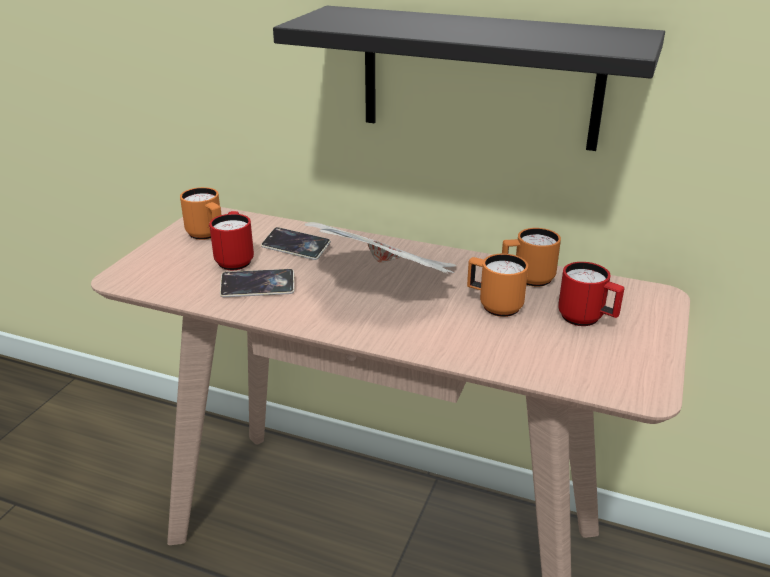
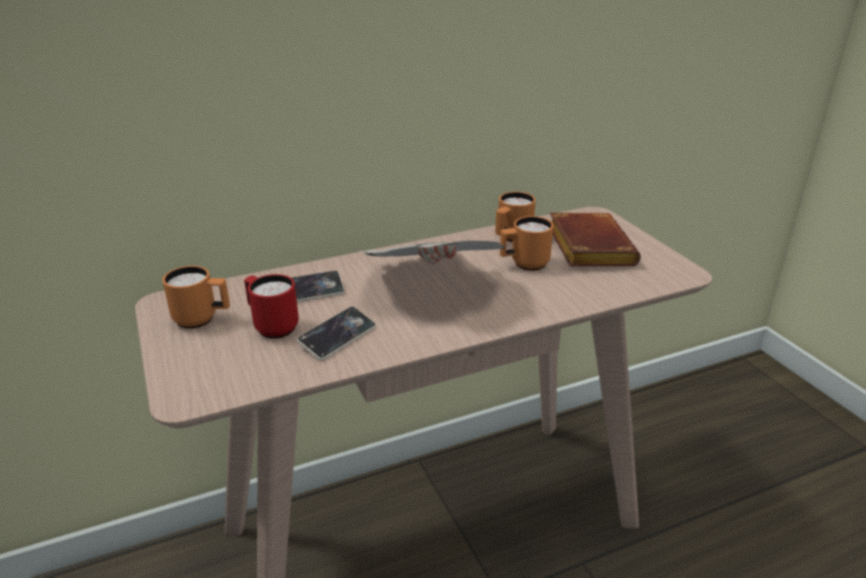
camera: 45 degrees left, 0 degrees up
black shelf [273,6,665,151] -> none
red mug [558,262,624,326] -> brown book [550,213,641,266]

